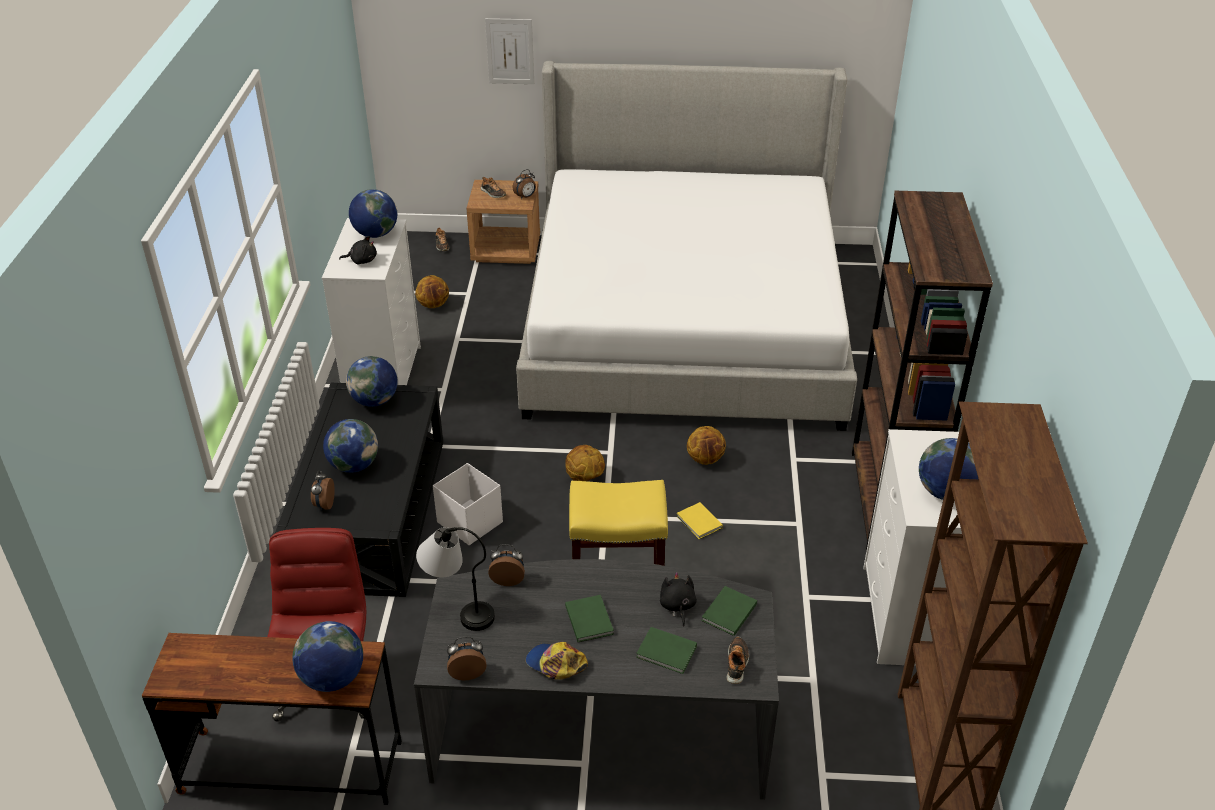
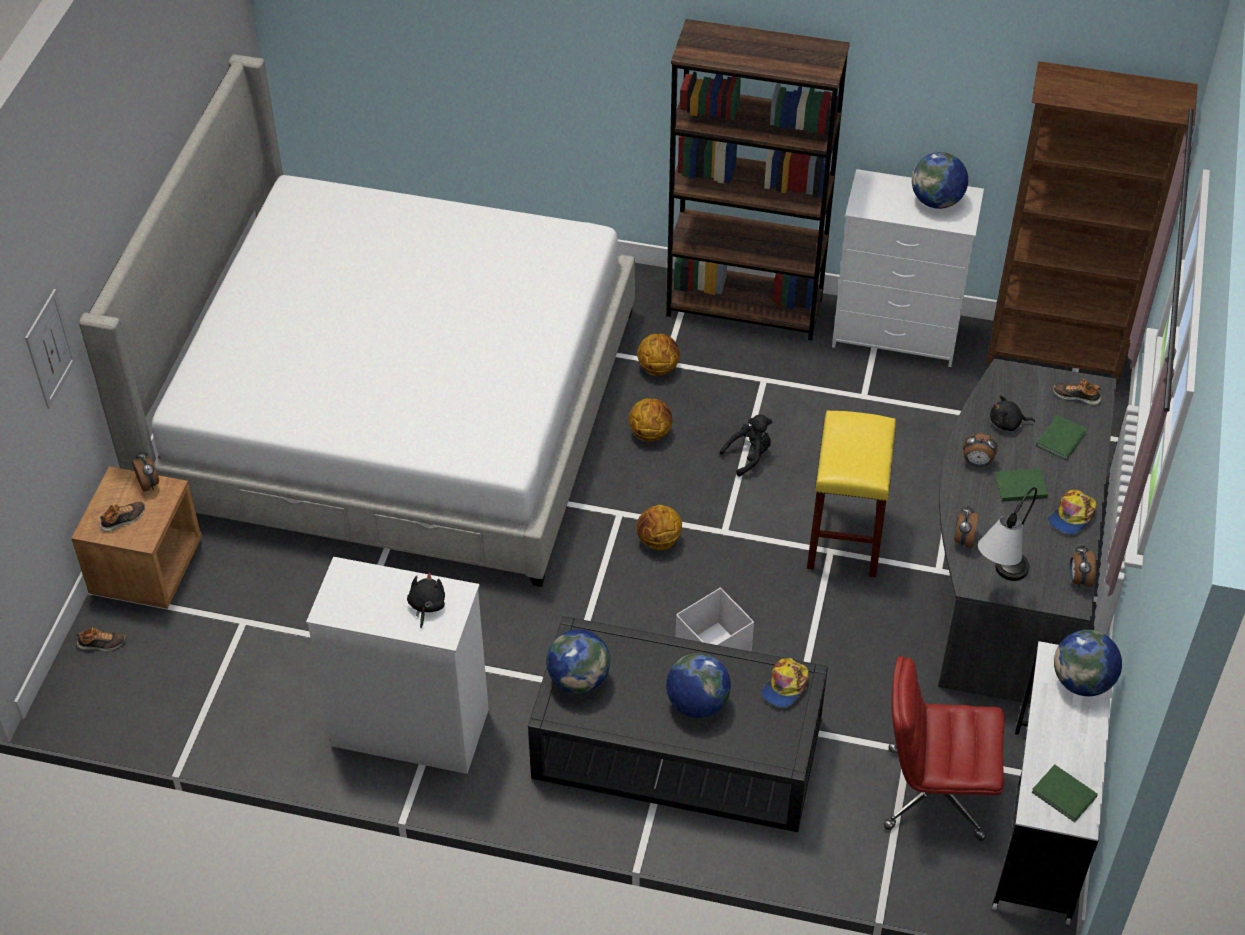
camera: 80 degrees left, 10 degrees up
brown desk [142,633,402,805] -> white desk [992,641,1113,925]
alarm clock [311,471,335,511] -> alarm clock moved to [963,433,998,467]
globe [349,189,397,238] -> none
basketball [415,275,449,308] -> basketball moved to [637,334,680,375]
yellow book [676,502,723,539] -> black plush toy [720,415,772,477]
green book [702,586,757,636] -> green book moved to [1032,764,1098,822]
none -> cap [761,658,809,708]

